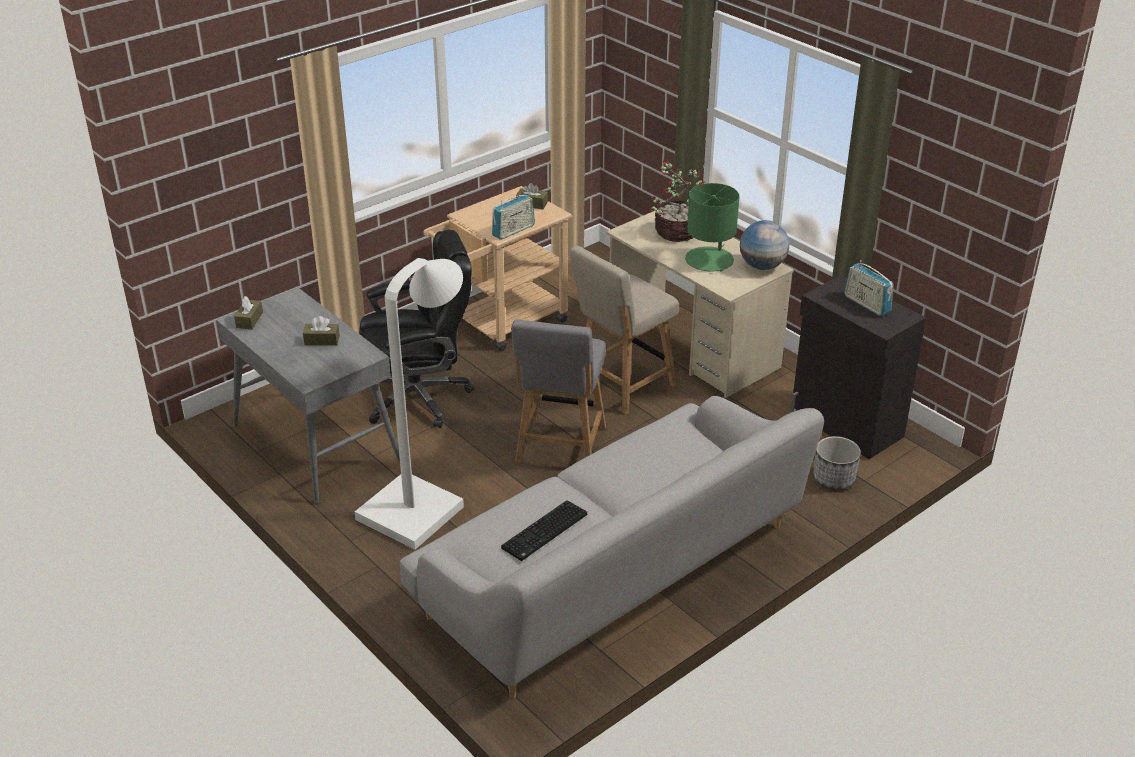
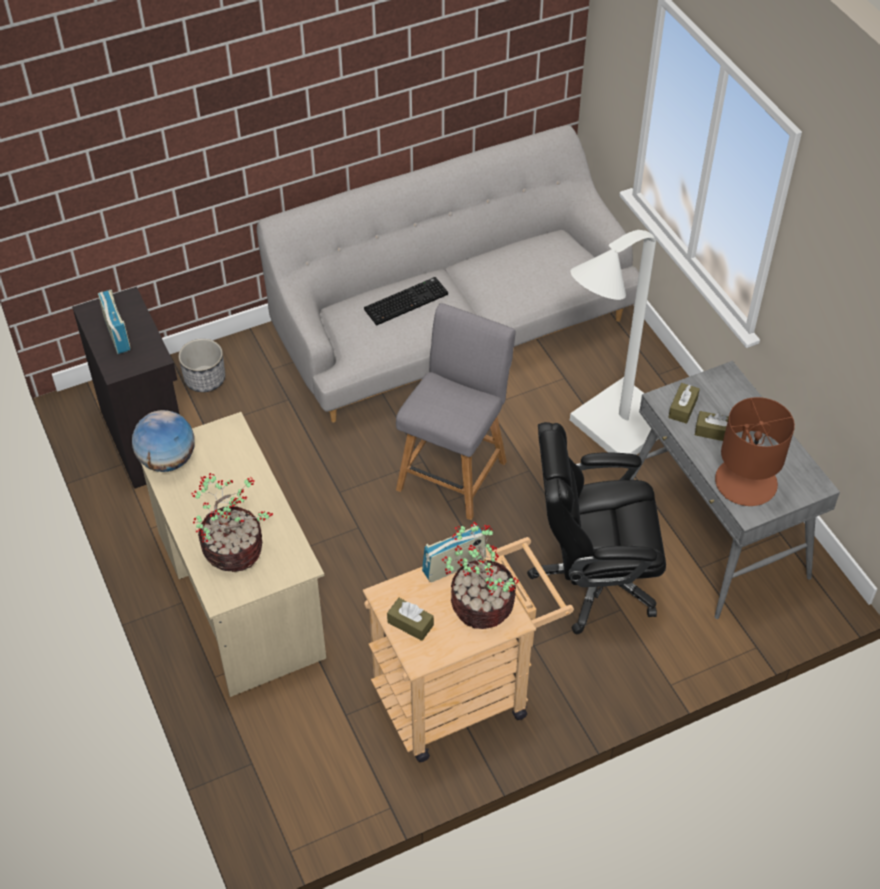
camera: 165 degrees left, 15 degrees up
brown tissue box [234,296,263,329] -> brown tissue box moved to [668,383,700,424]
keyboard [501,500,587,561] -> keyboard moved to [364,277,448,325]
beige chair [570,246,679,414] -> none
green table lamp [685,183,740,271] -> none
none -> potted plant [441,521,519,629]
none -> brown table lamp [715,397,795,506]

